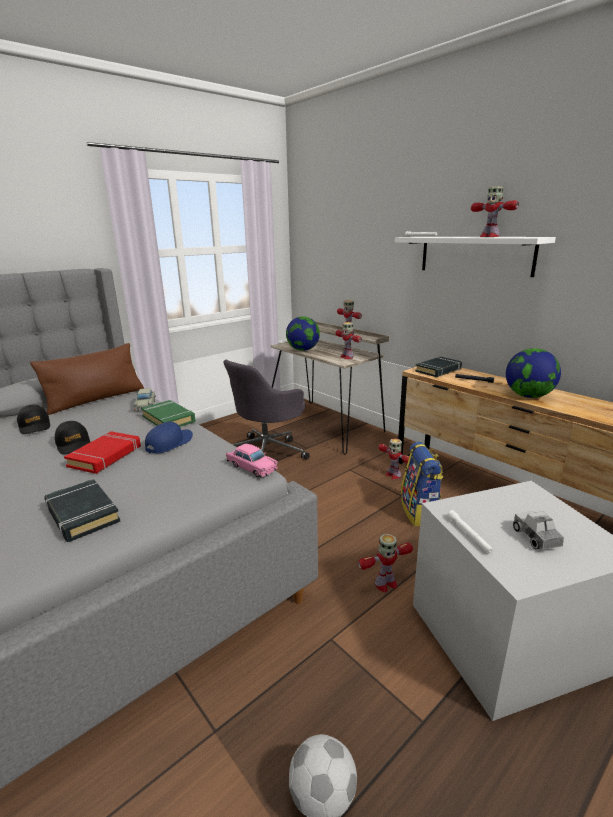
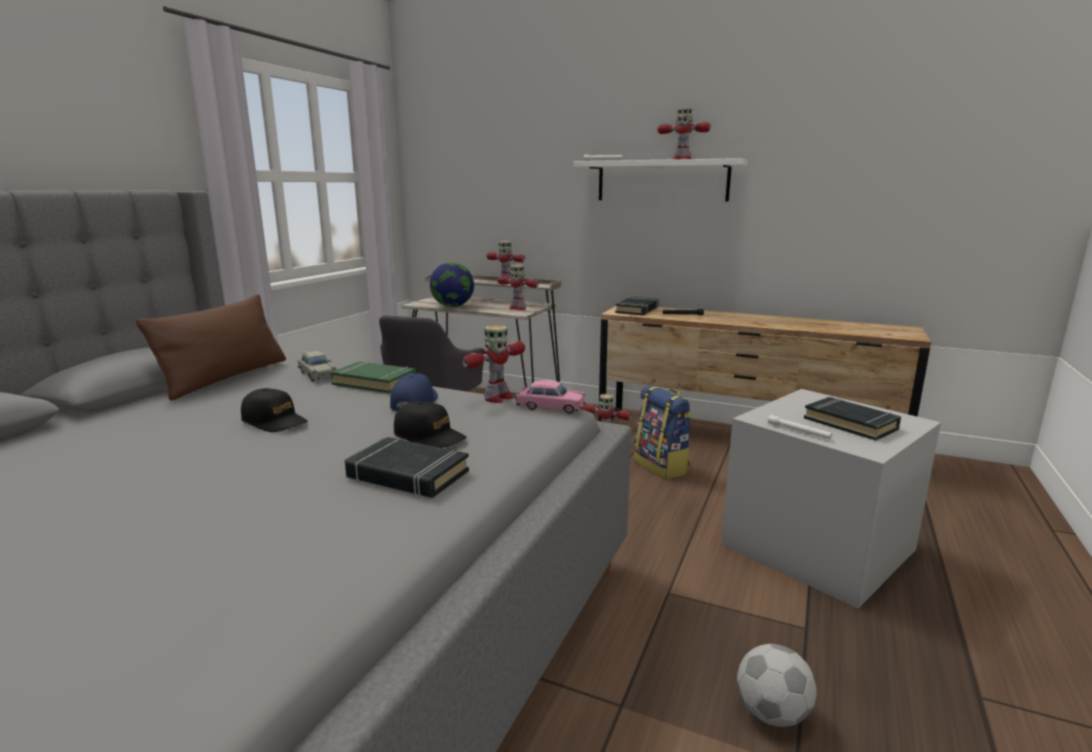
camera: 25 degrees left, 5 degrees down
black cap [17,405,50,434] -> black cap moved to [394,401,467,448]
red book [64,431,141,474] -> none
toy robot [358,534,413,592] -> toy robot moved to [462,325,525,403]
globe [506,348,561,398] -> none
toy truck [513,511,564,550] -> black book [804,397,901,441]

